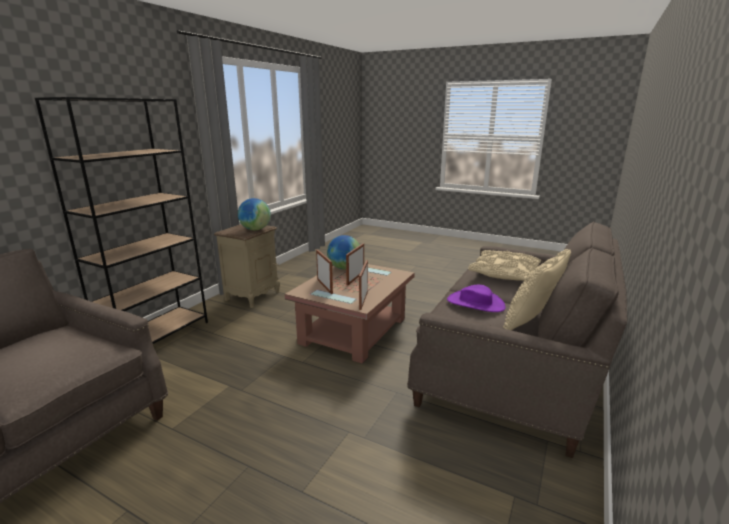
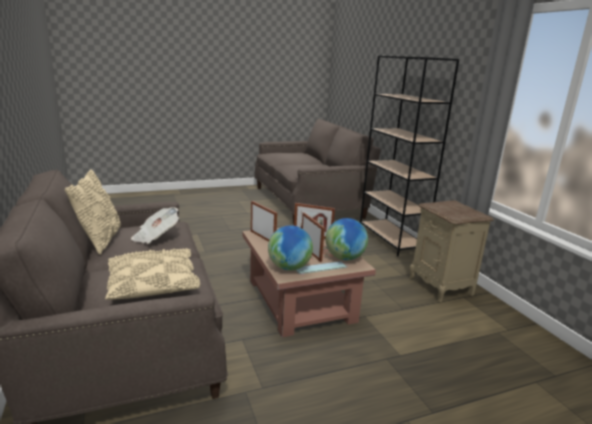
camera: 130 degrees right, 0 degrees up
globe [238,198,271,230] -> globe moved to [268,225,313,271]
purple hat [447,285,506,312] -> newspaper [131,207,179,244]

